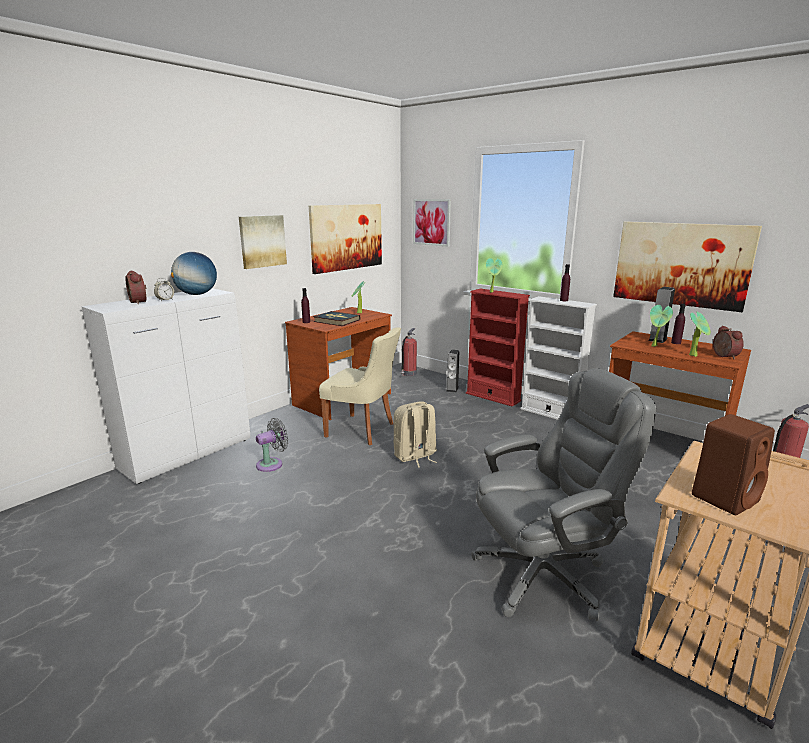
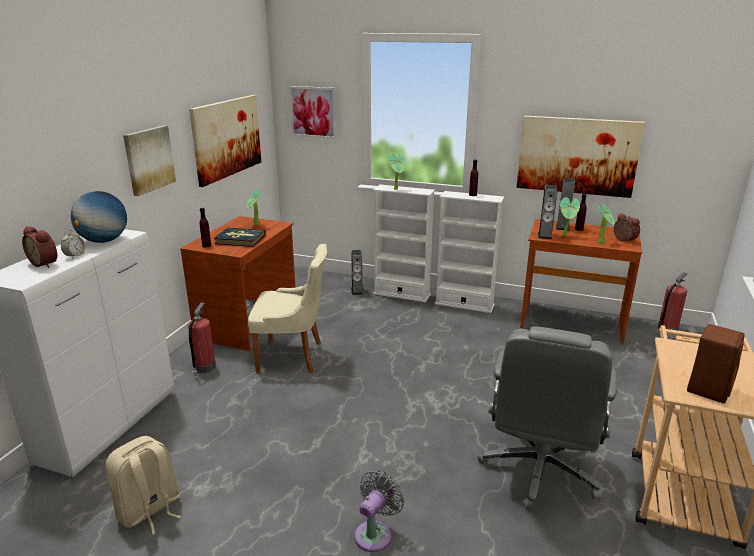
camera: 20 degrees left, 5 degrees up
grey fan [256,418,288,472] -> grey fan moved to [355,470,404,552]
beige backpack [394,401,437,468] -> beige backpack moved to [106,436,181,535]
fire extinguisher [401,328,417,376] -> fire extinguisher moved to [188,303,216,376]
red bookcase [466,289,530,407] -> white bookcase [373,185,435,302]
grey office chair [471,368,656,621] -> grey office chair turned 150 degrees clockwise [478,326,617,510]
none -> speaker [538,185,557,240]

